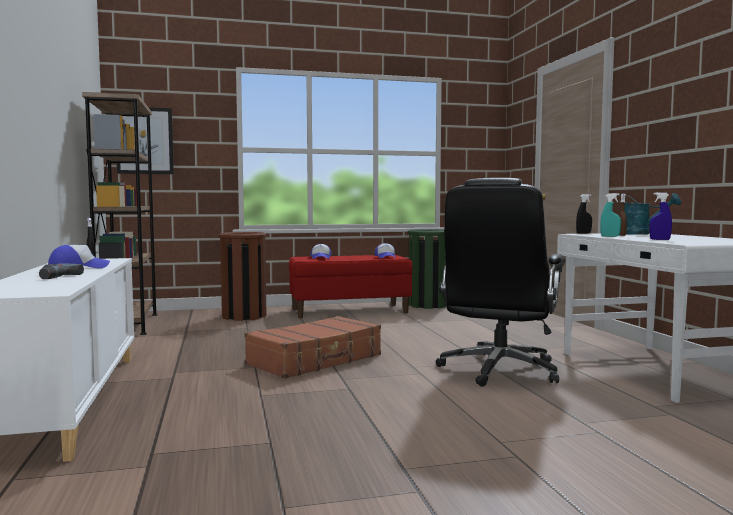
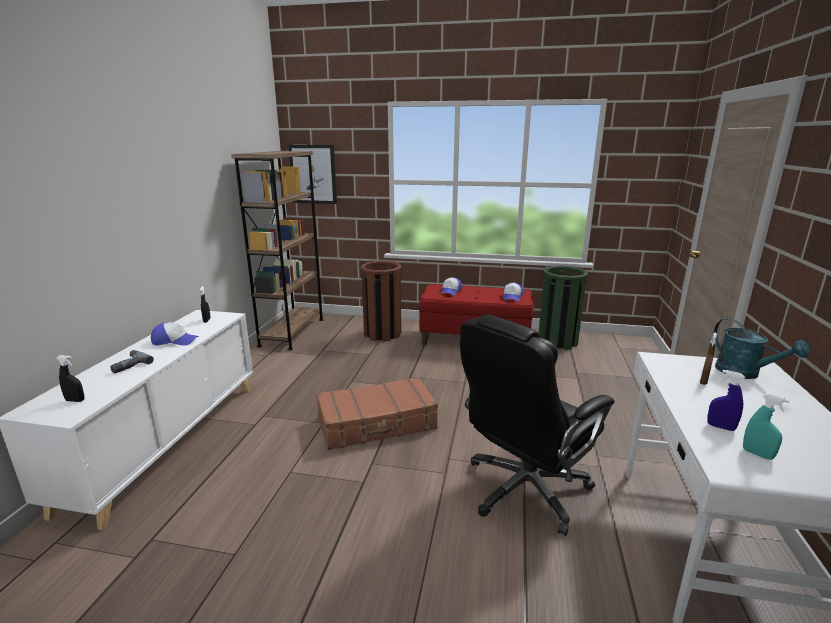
camera: 25 degrees right, 15 degrees up
black spray bottle [576,194,592,234] -> black spray bottle moved to [57,355,84,402]
turquoise spray bottle [600,193,621,237] -> turquoise spray bottle moved to [743,393,789,460]

